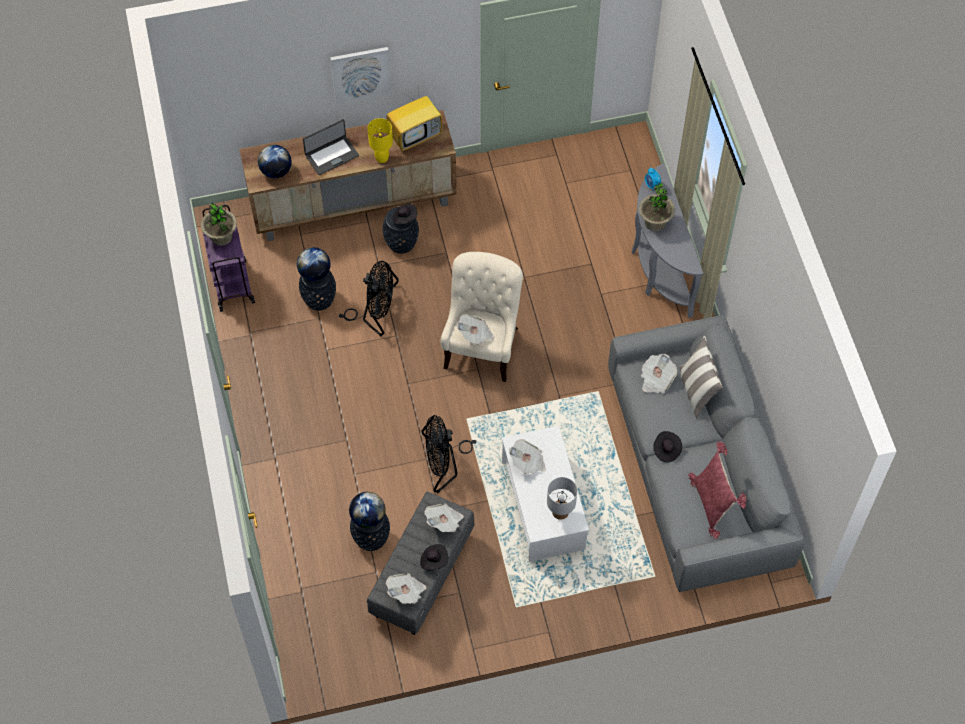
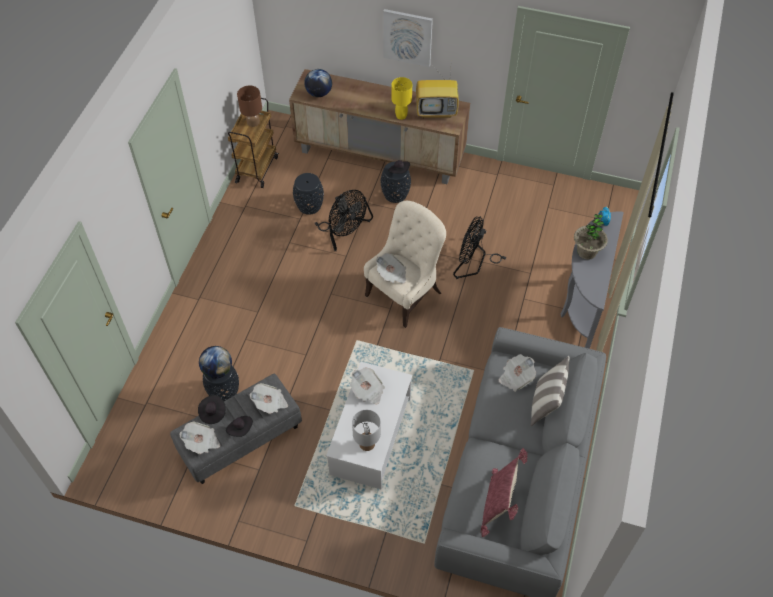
camera: 30 degrees right, 5 degrees down
potted plant [201,203,237,246] -> brown table lamp [237,86,262,127]
purple cart [203,205,255,312] -> brown cart [228,98,278,188]
globe [297,247,330,281] -> none
laptop [303,119,359,175] -> none
black fan [422,415,478,493] -> black fan moved to [453,216,506,279]
black hat [653,431,682,463] -> black hat moved to [198,395,226,424]

